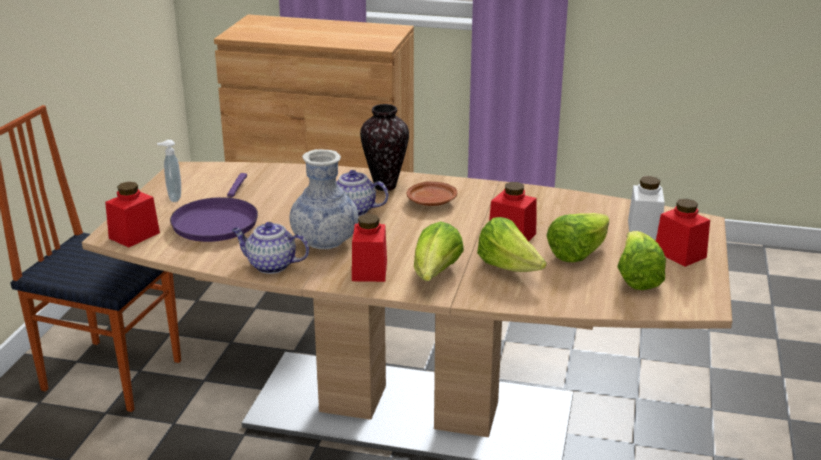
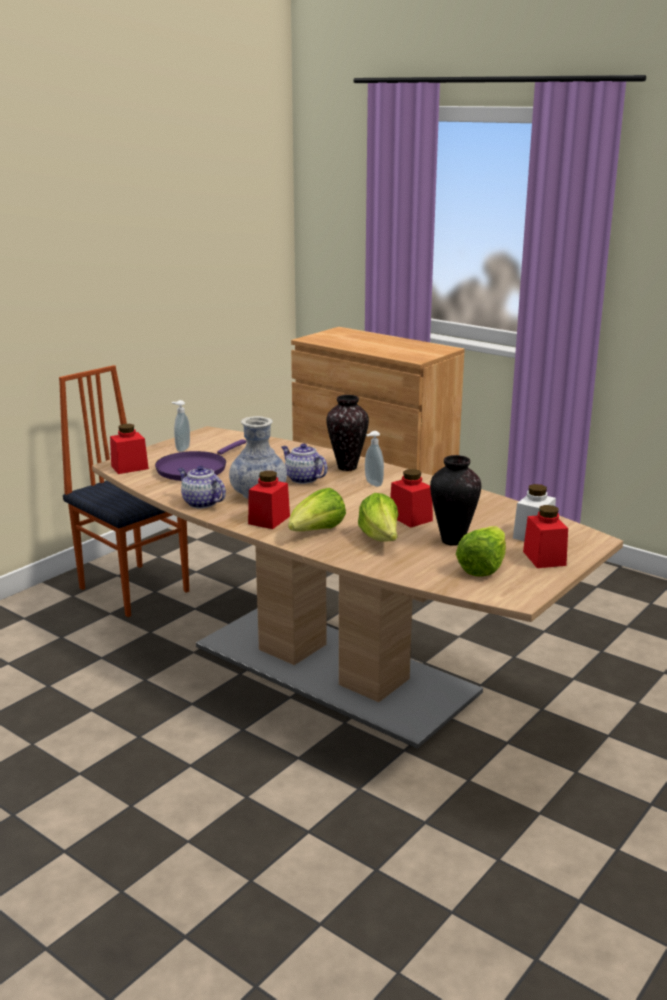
camera: 25 degrees right, 5 degrees down
brown plate [406,182,457,206] -> soap dispenser [365,431,384,487]
lettuce [546,213,609,262] -> vase [430,455,481,546]

